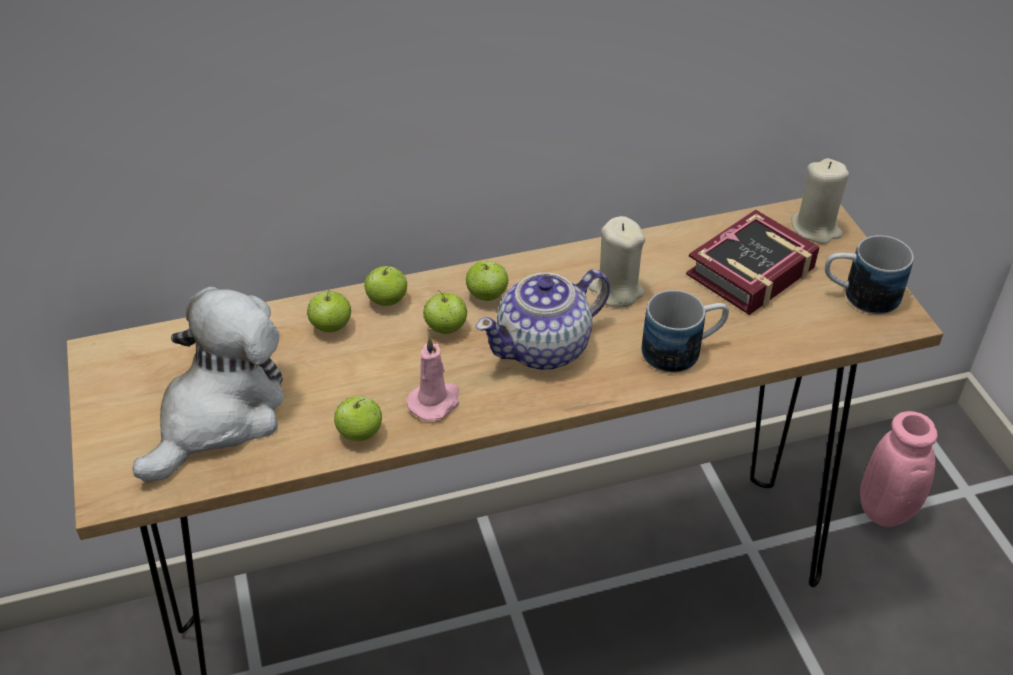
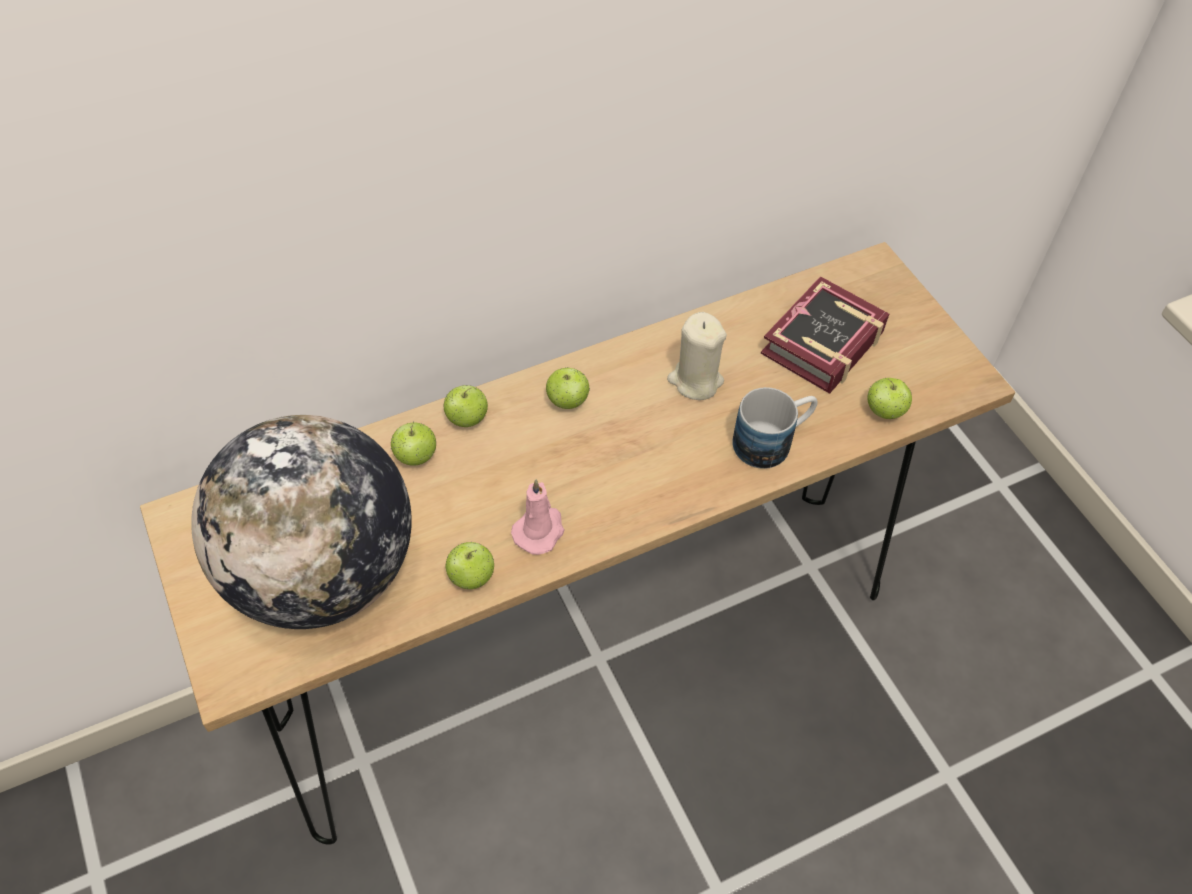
camera: 10 degrees left, 10 degrees up
plush toy [132,287,284,482] -> globe [191,415,412,629]
apple [423,290,468,334] -> apple moved to [868,378,912,419]
teapot [476,269,610,370] -> none
beige candle [791,158,849,244] -> none
mug [825,235,914,314] -> none
pink vase [860,411,938,527] -> none

